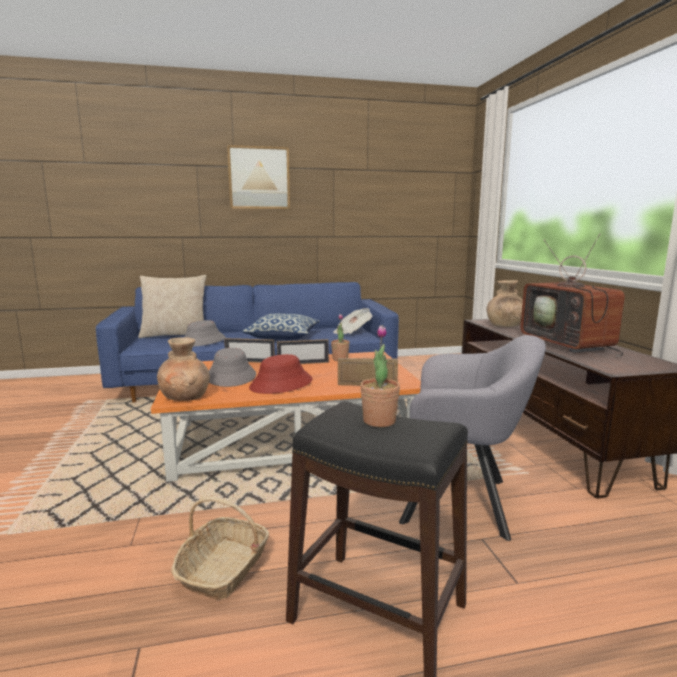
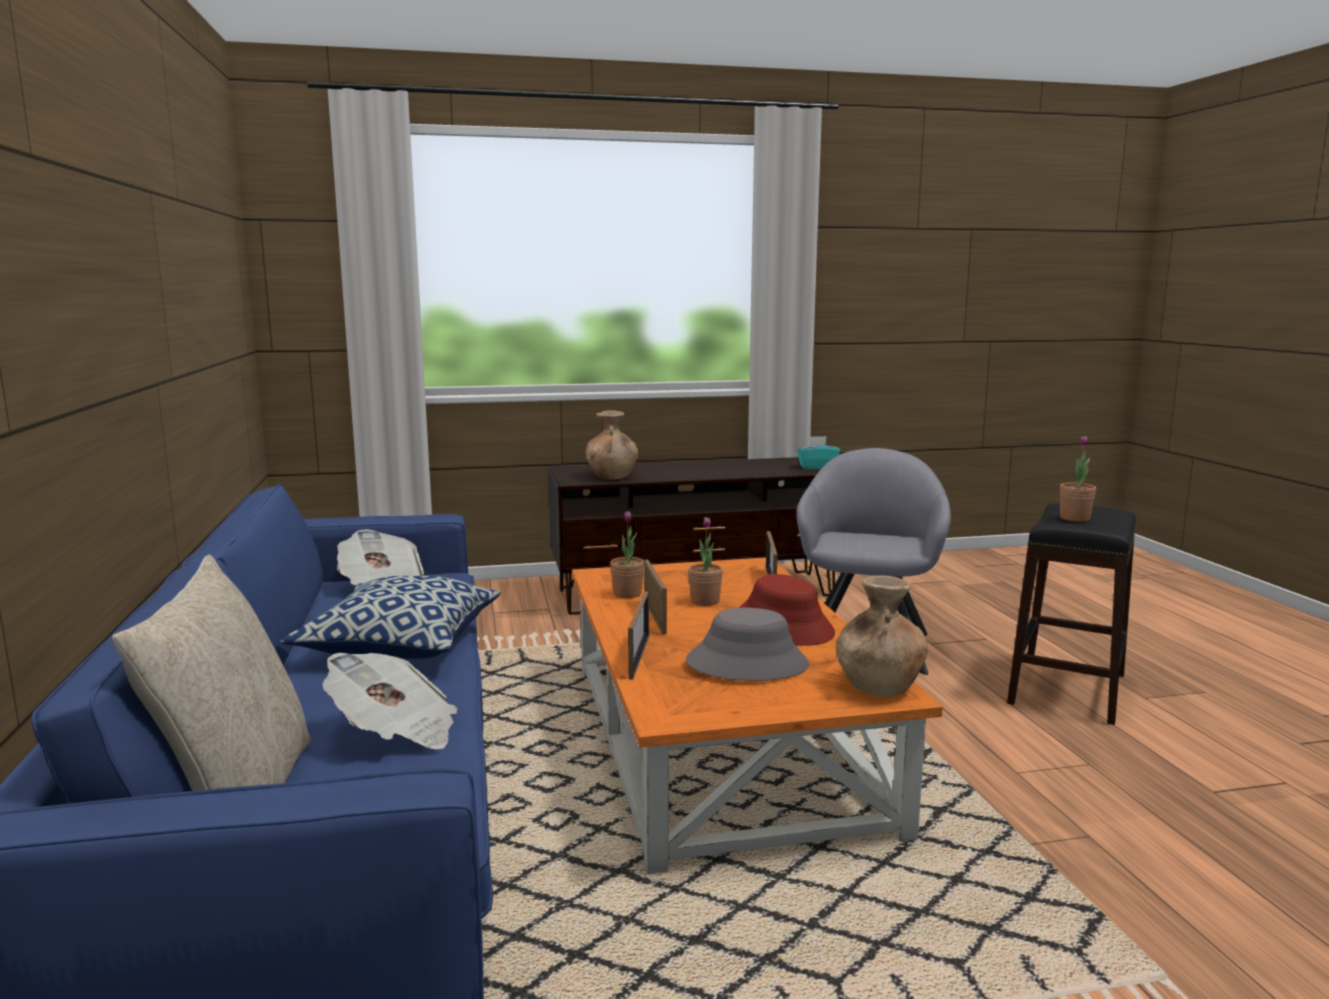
camera: 90 degrees left, 0 degrees up
basket [171,497,269,600] -> none
grey hat [185,320,225,347] -> newspaper [322,653,457,749]
picture [227,145,290,209] -> none
television [520,233,625,358] -> none
none -> potted plant [688,517,723,606]
none -> turquoise tissue box [797,436,840,469]

